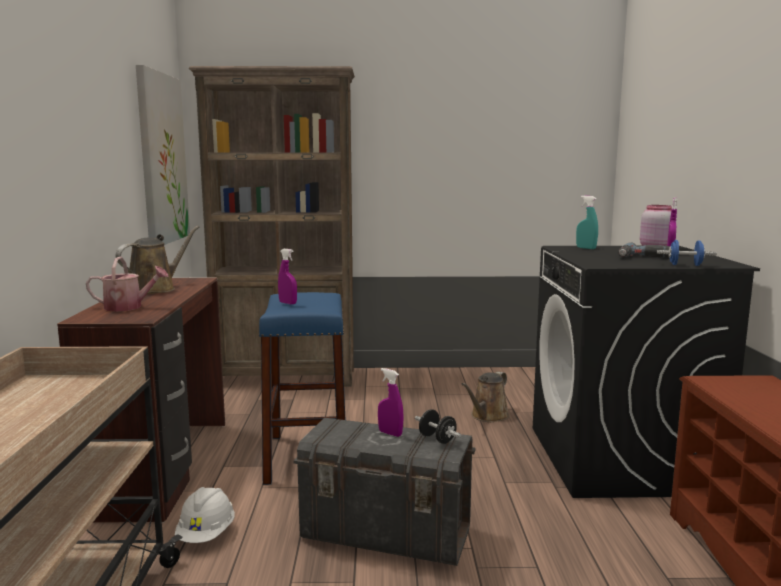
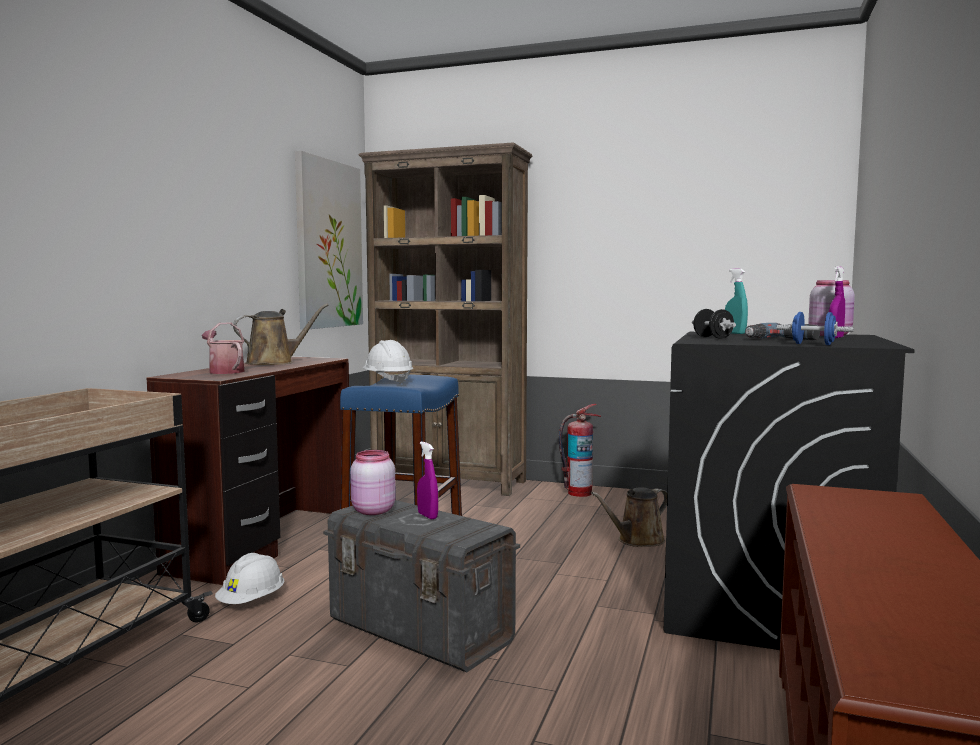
camera: 20 degrees right, 5 degrees down
watering can [86,257,168,311] -> watering can turned 150 degrees counterclockwise [202,322,245,374]
purple spray bottle [278,249,297,304] -> white hard hat [363,340,413,384]
black dumbbell [415,409,461,444] -> black dumbbell moved to [692,309,736,339]
none -> pink jar [350,450,396,515]
none -> fire extinguisher [558,404,601,497]

